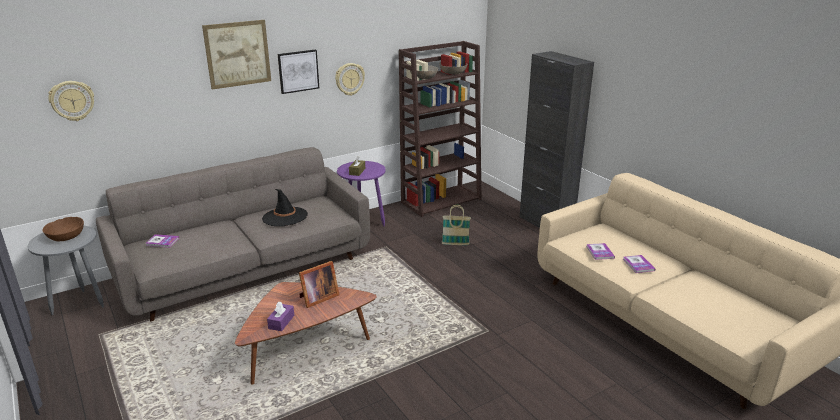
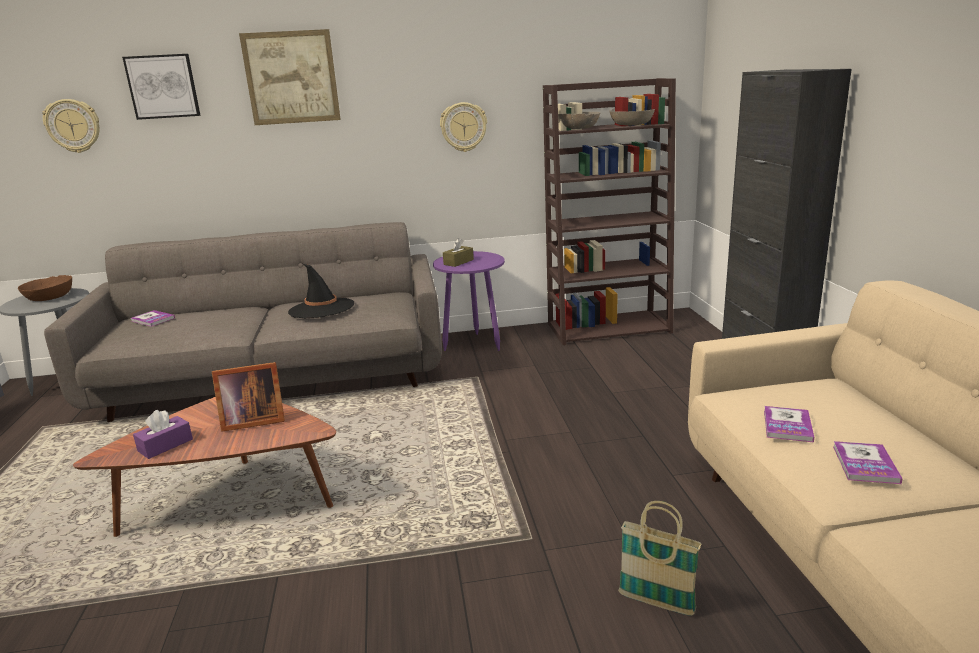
camera: 25 degrees right, 5 degrees down
picture [278,50,319,94] -> picture moved to [122,54,201,120]
basket [442,205,471,245] -> basket moved to [618,501,701,616]

